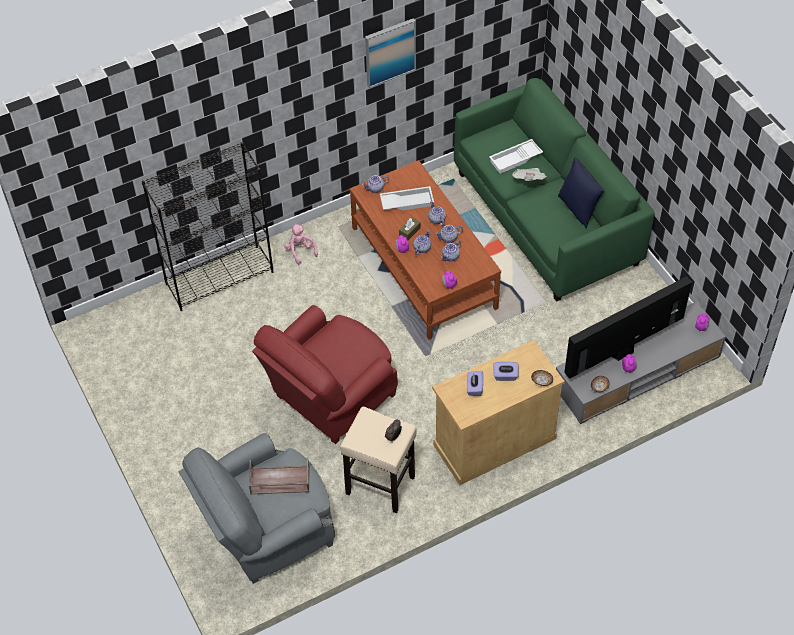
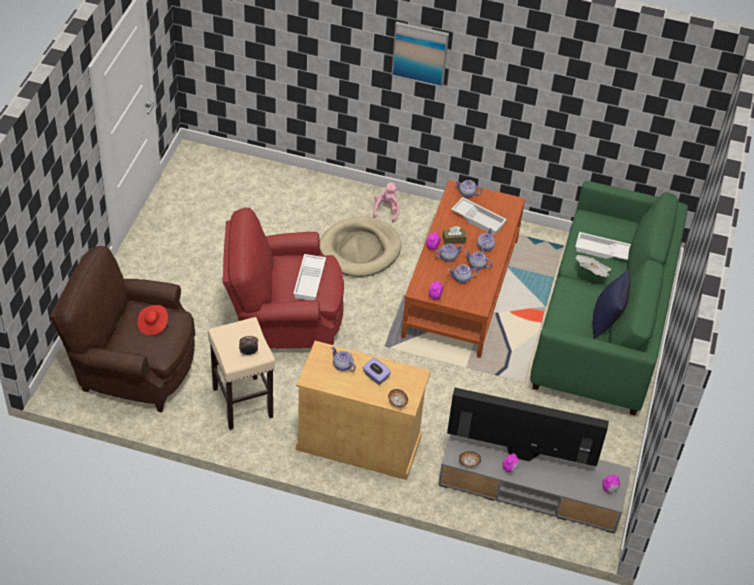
camera: 40 degrees right, 5 degrees down
black bookcase [142,142,273,311] -> none
grey armchair [179,433,335,584] -> brown armchair [49,246,195,413]
brown tray [249,458,310,494] -> red hat [137,305,168,335]
picture [365,18,416,88] -> picture moved to [391,21,449,87]
purple tissue box [467,371,483,396] -> teapot [331,347,356,372]
none -> white tray [293,254,326,300]
none -> beige dog bed [320,217,402,277]

